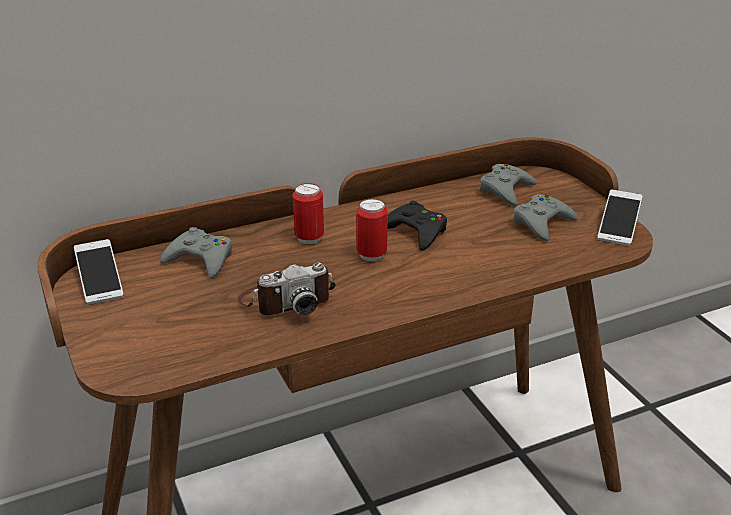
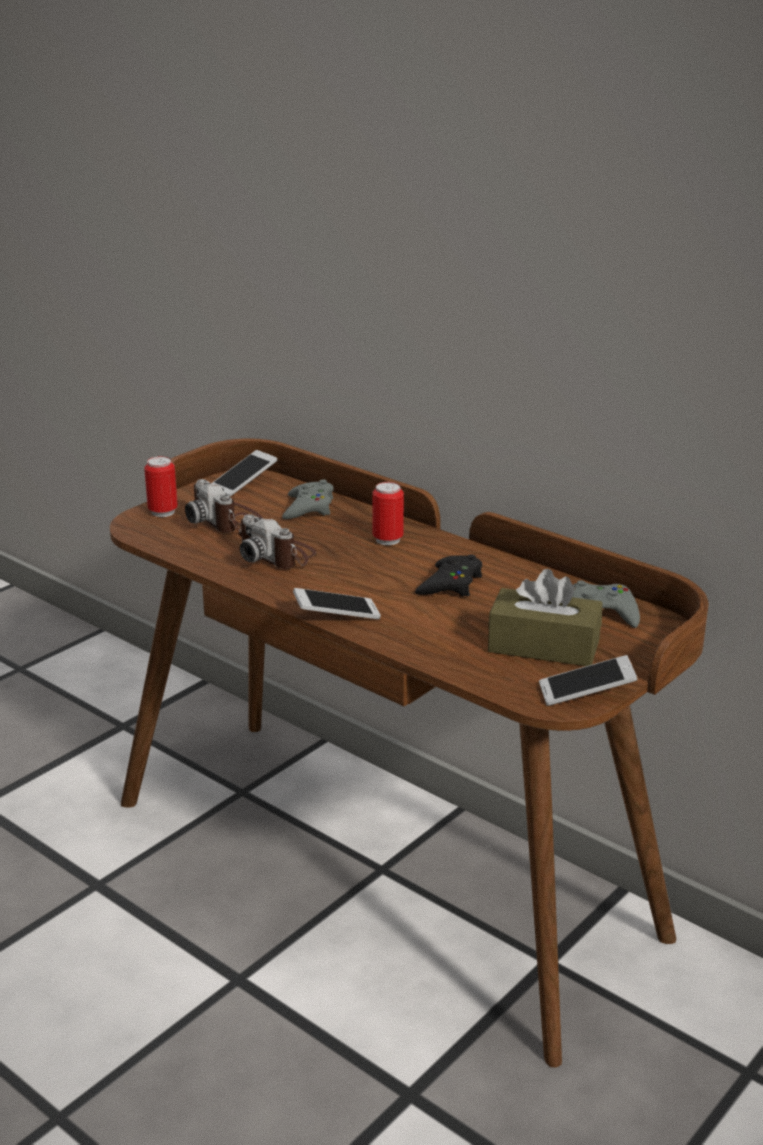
camera: 65 degrees right, 5 degrees down
can [356,198,388,261] -> can moved to [144,456,178,517]
grey game controller [513,194,578,241] -> brown tissue box [488,569,602,666]
none -> camera [185,479,263,533]
none -> phone [293,588,381,619]

